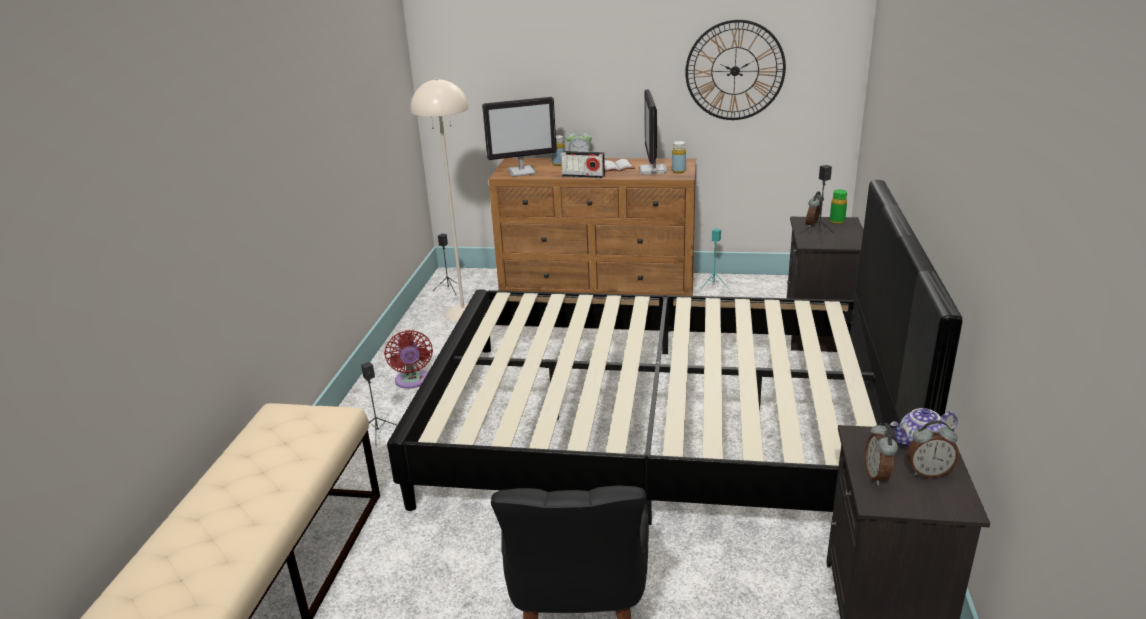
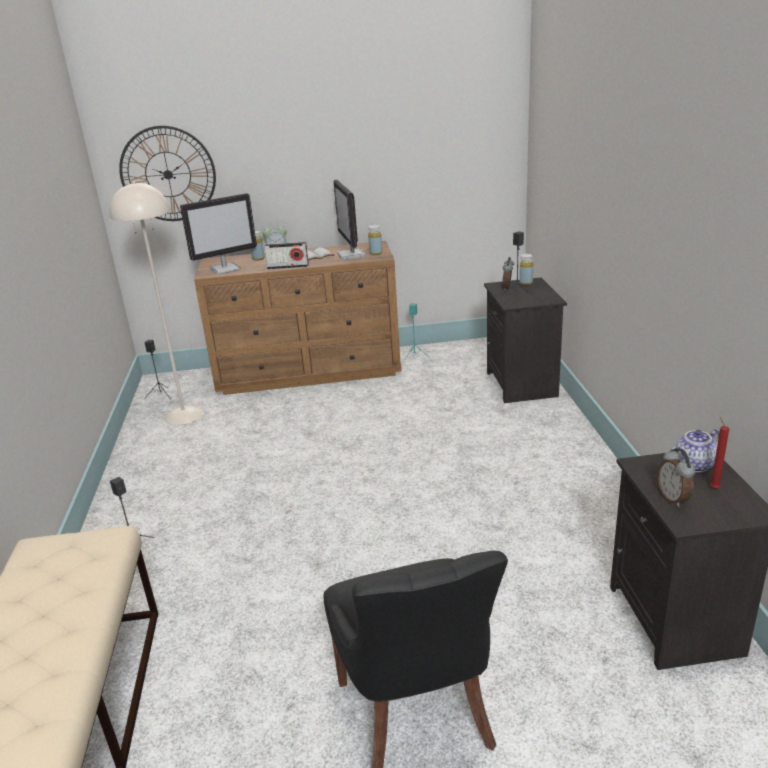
camera: 15 degrees left, 0 degrees up
red fan [384,330,433,389] -> none
black bed [387,180,962,525] -> none
wall clock [685,19,786,120] -> wall clock moved to [119,126,216,221]
green bottle [830,189,847,224] -> yellow bottle [519,254,533,285]
alarm clock [907,420,959,478] -> red candle [710,417,729,489]

